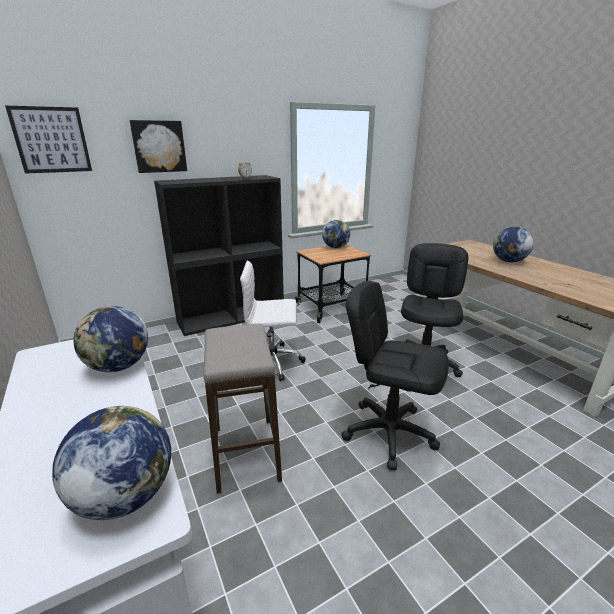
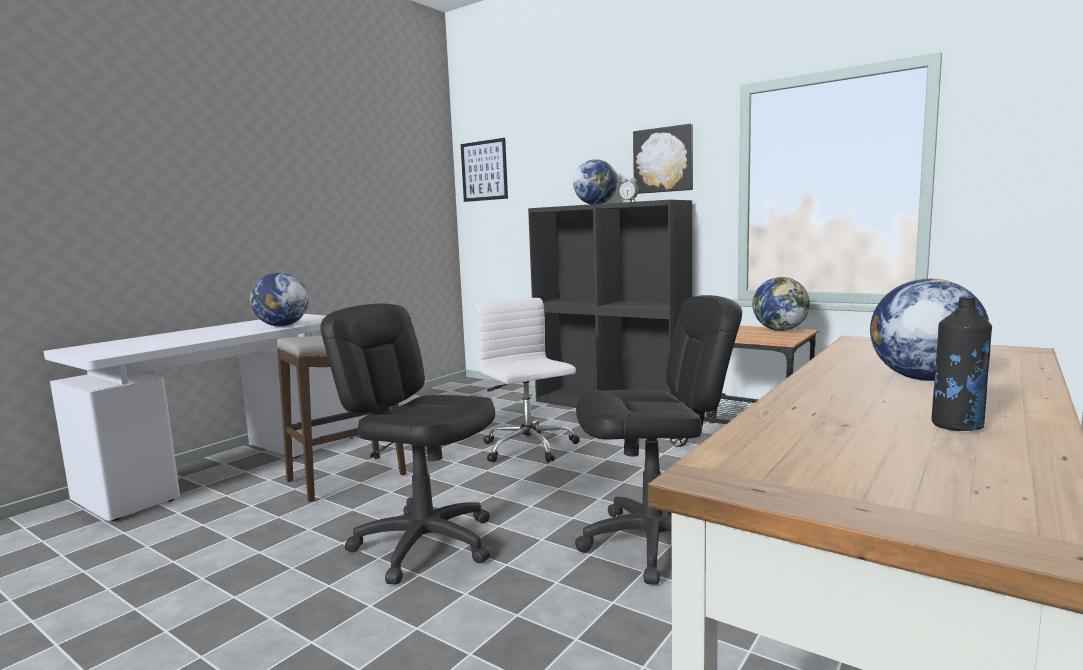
camera: 65 degrees right, 15 degrees down
globe [52,406,171,520] -> globe moved to [573,160,618,204]
picture [130,120,187,173] -> picture moved to [633,124,693,194]
black office chair [341,281,449,470] -> black office chair turned 60 degrees counterclockwise [320,303,495,584]
none -> black bottle [932,296,992,431]

